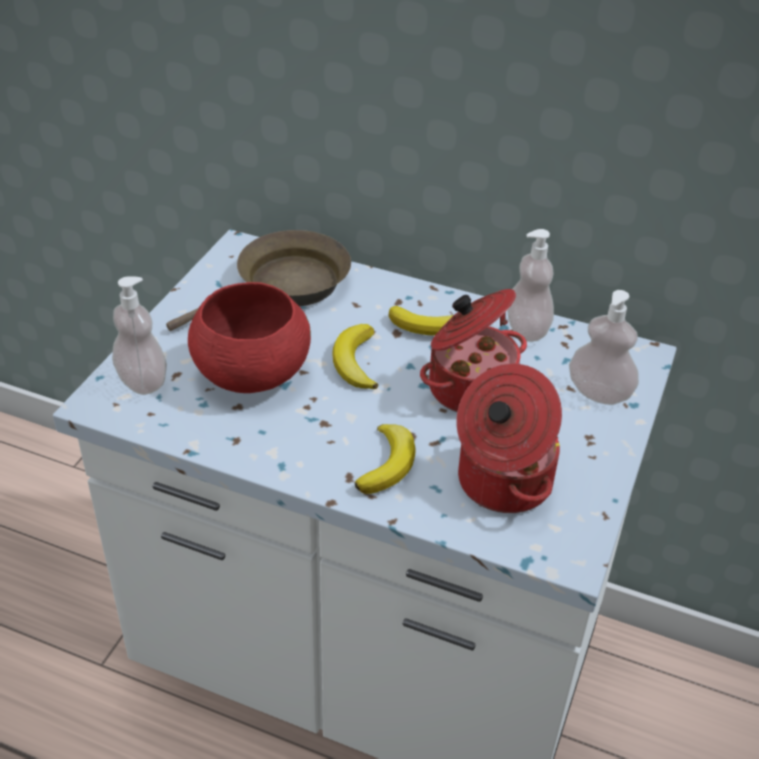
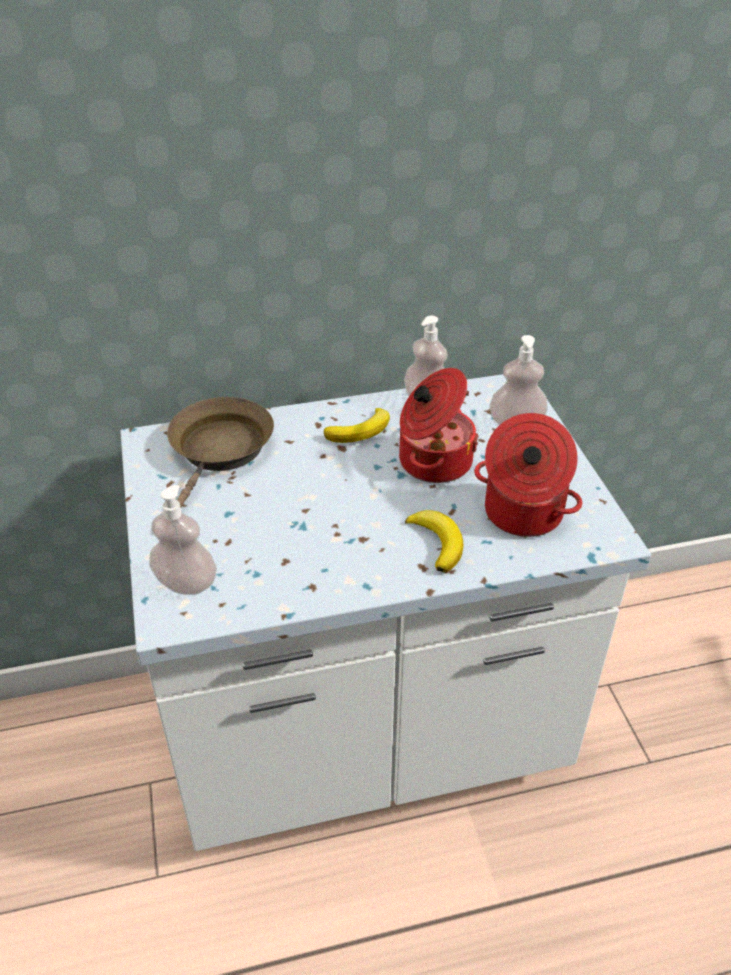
camera: 35 degrees left, 0 degrees up
red bowl [188,282,311,393] -> none
banana [332,324,378,389] -> none

